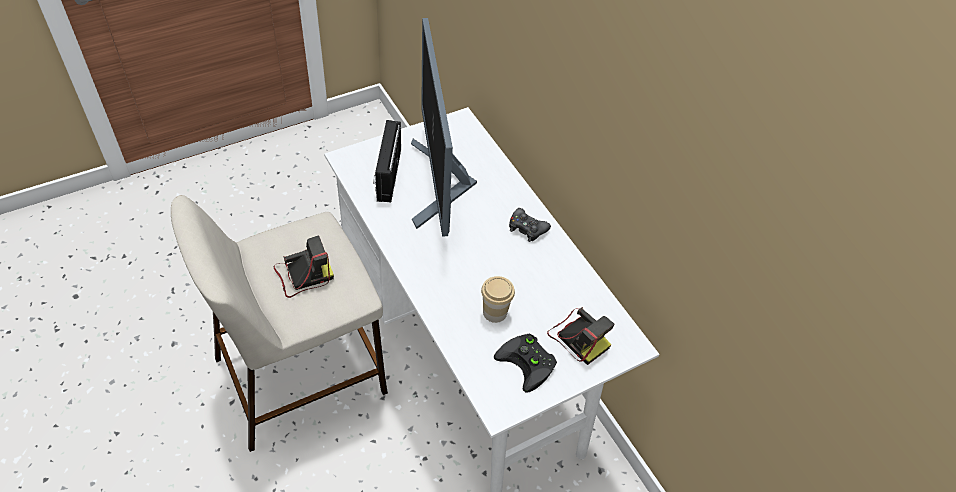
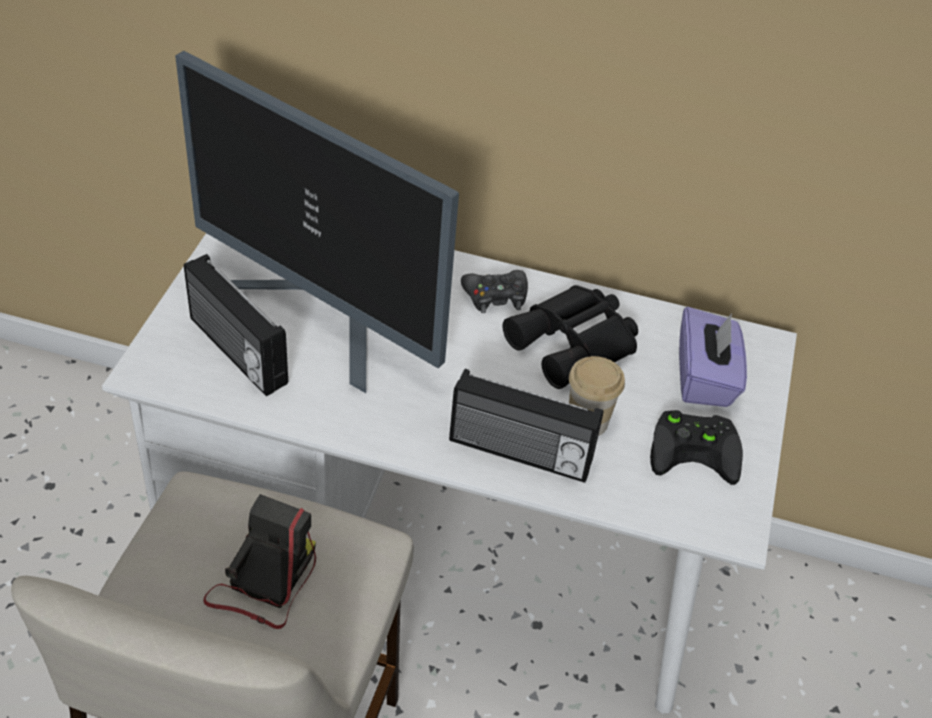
camera: 45 degrees left, 5 degrees down
camera [547,307,614,365] -> purple tissue box [679,307,747,407]
none -> radio [449,369,604,483]
none -> black binoculars [503,285,638,389]

